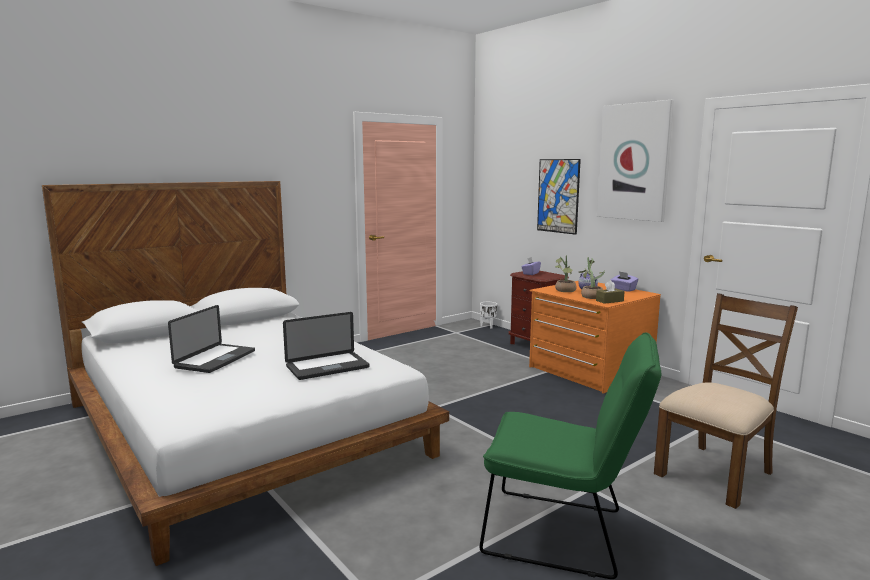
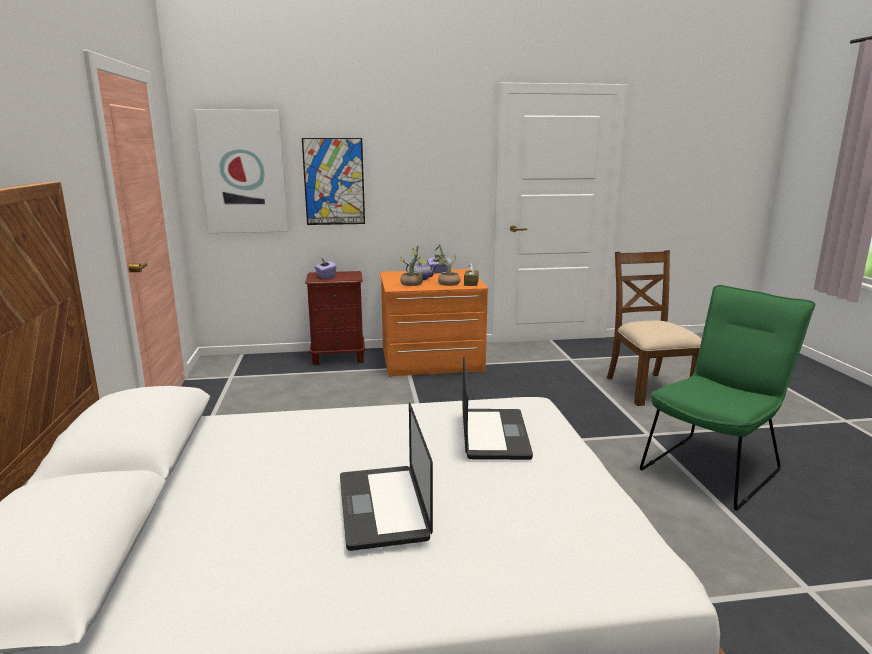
camera: 60 degrees left, 5 degrees up
laptop [168,305,255,373] -> laptop turned 150 degrees counterclockwise [340,403,433,551]
white planter [480,302,497,328] -> none
picture [597,100,674,222] -> picture moved to [194,109,288,233]

